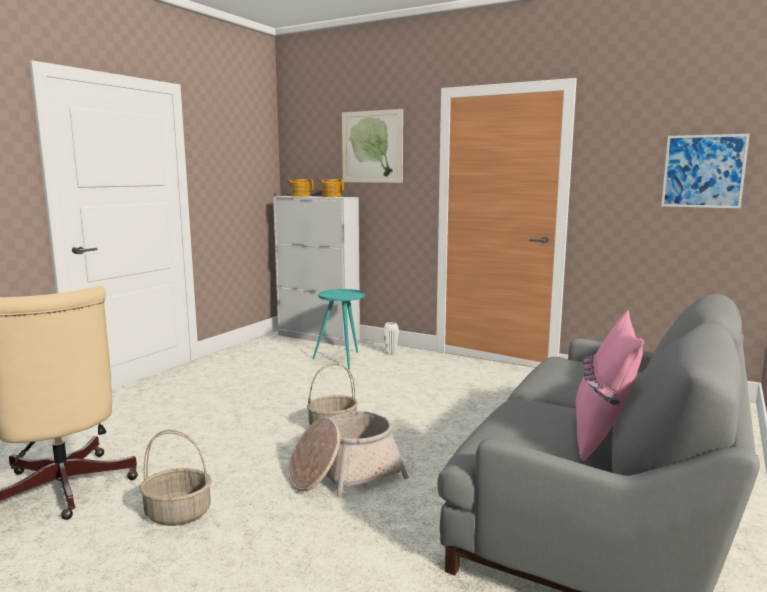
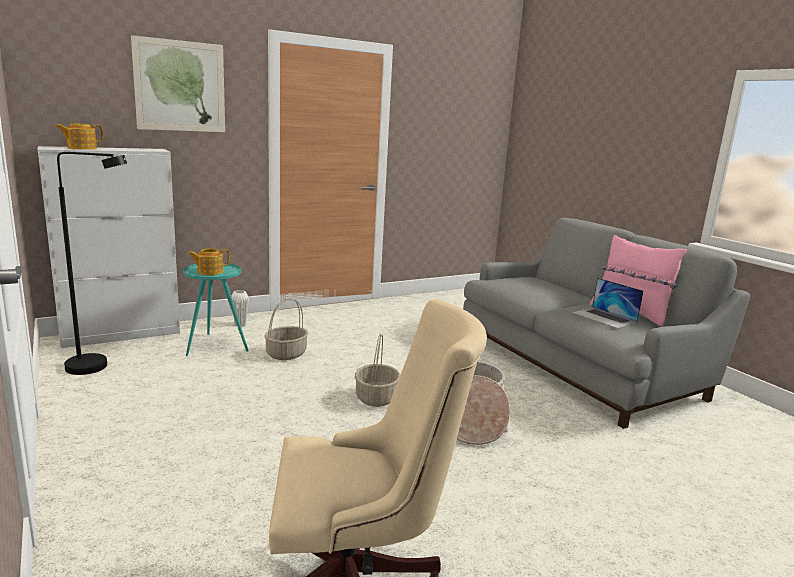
camera: 60 degrees left, 5 degrees up
basket [140,430,212,526] -> basket moved to [264,298,308,360]
teapot [319,179,344,197] -> teapot moved to [188,248,229,275]
picture [661,134,750,208] -> none
none -> black floor lamp [57,152,127,375]
none -> laptop [573,278,644,329]

